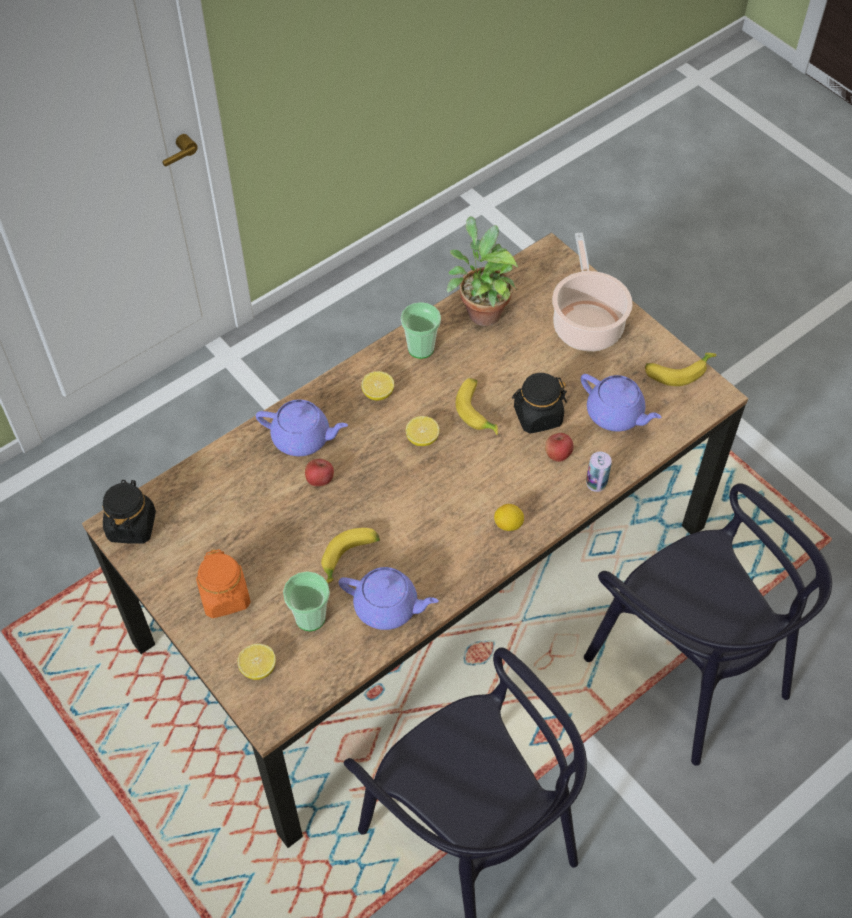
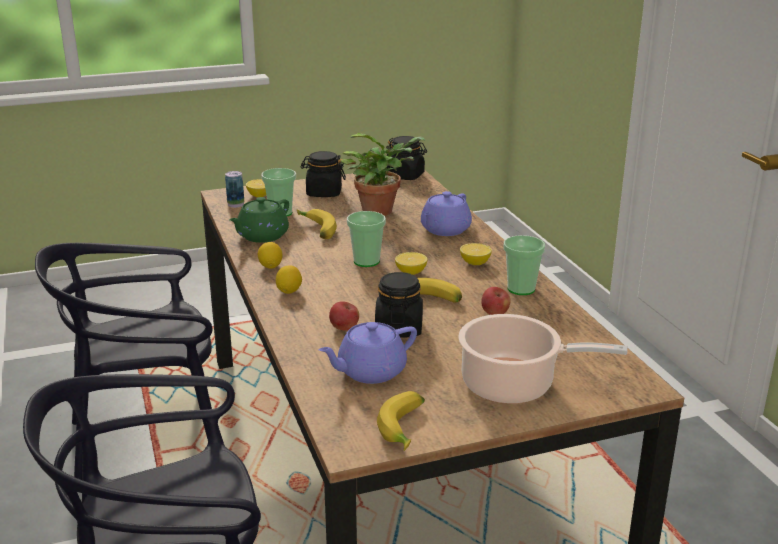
camera: 110 degrees right, 30 degrees down
orange jar [196,549,251,618] -> black jar [301,151,346,197]
apple [305,459,334,487] -> apple moved to [481,287,511,315]
purple teapot [339,567,439,630] -> green teapot [229,197,289,243]
potted plant [447,216,518,326] -> potted plant moved to [340,133,426,216]
can [586,452,612,492] -> can moved to [225,171,244,208]
none -> lemon [258,242,282,269]
none -> cup [347,211,386,267]

